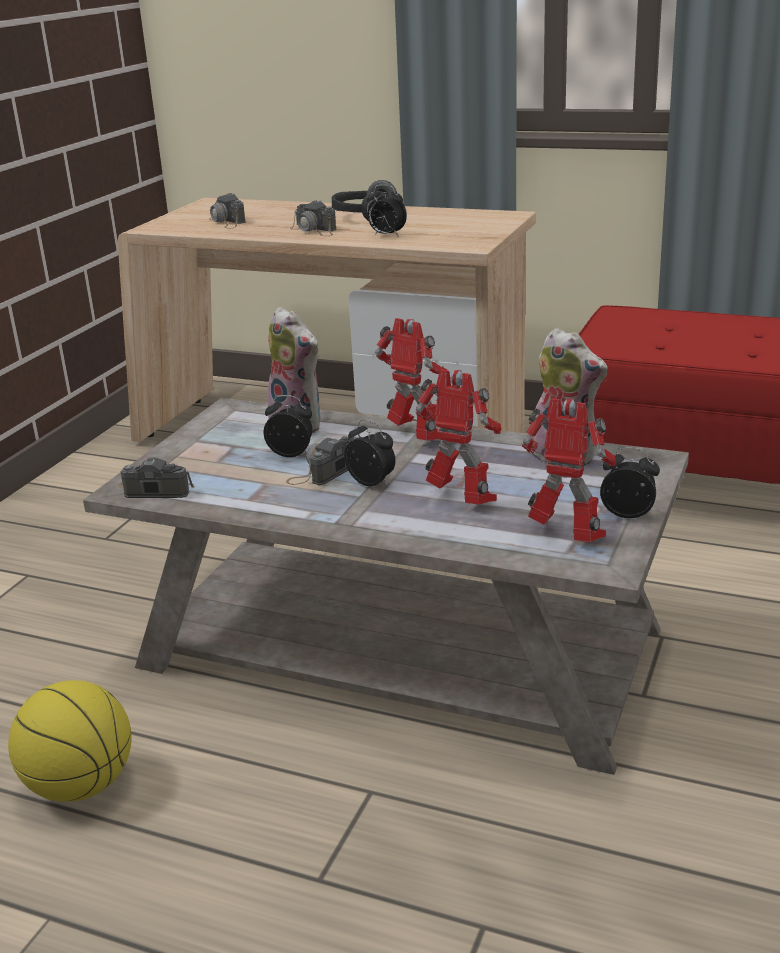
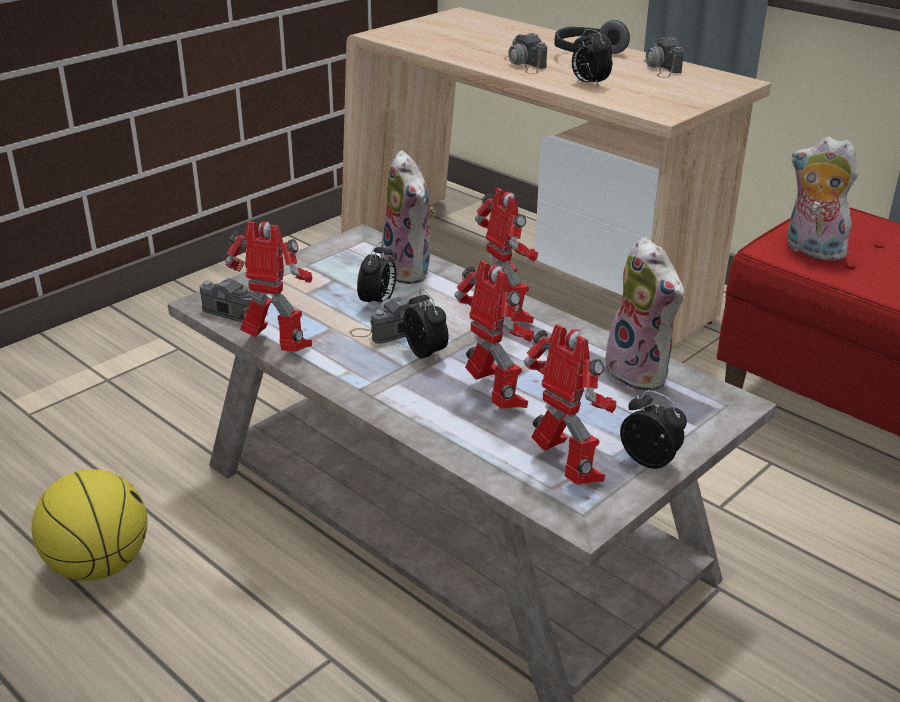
camera: 20 degrees right, 5 degrees up
camera [209,193,246,228] -> camera moved to [643,37,684,78]
alarm clock [264,395,312,457] -> alarm clock turned 75 degrees clockwise [357,241,396,310]
none -> toy robot [225,221,312,352]
none -> plush toy [787,136,859,261]

